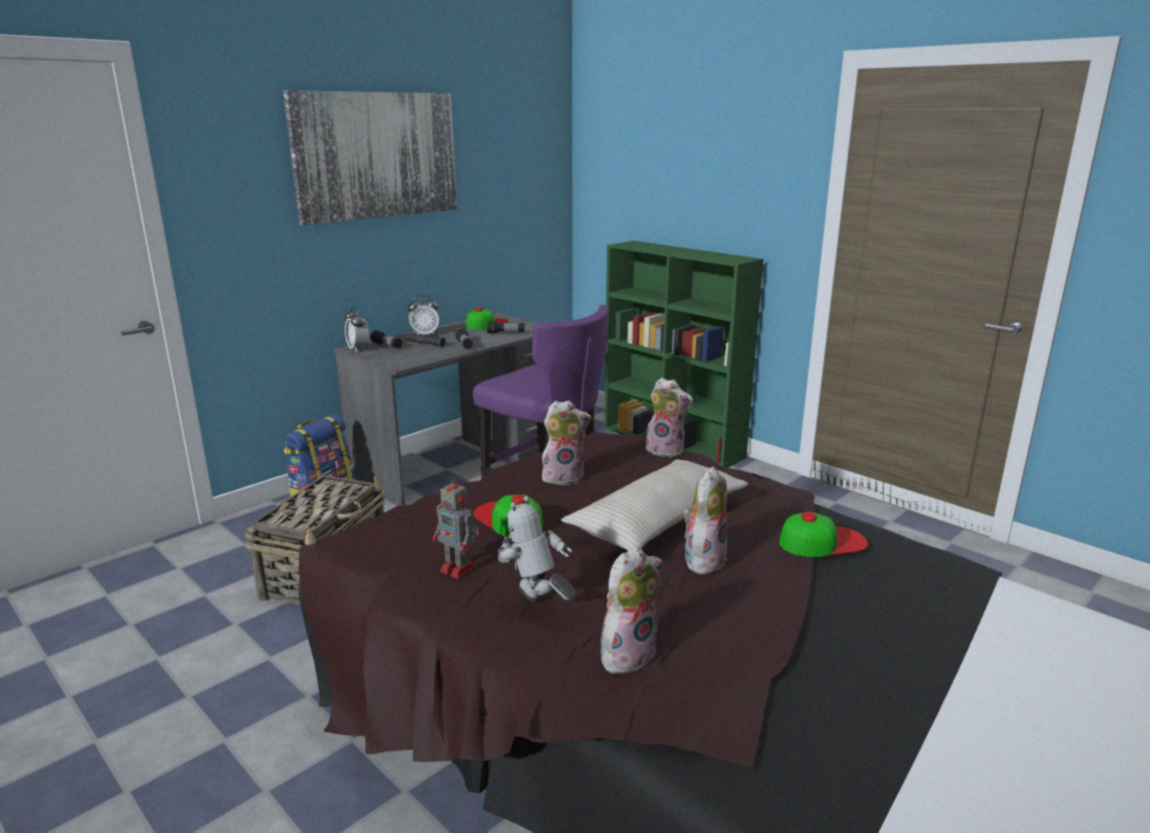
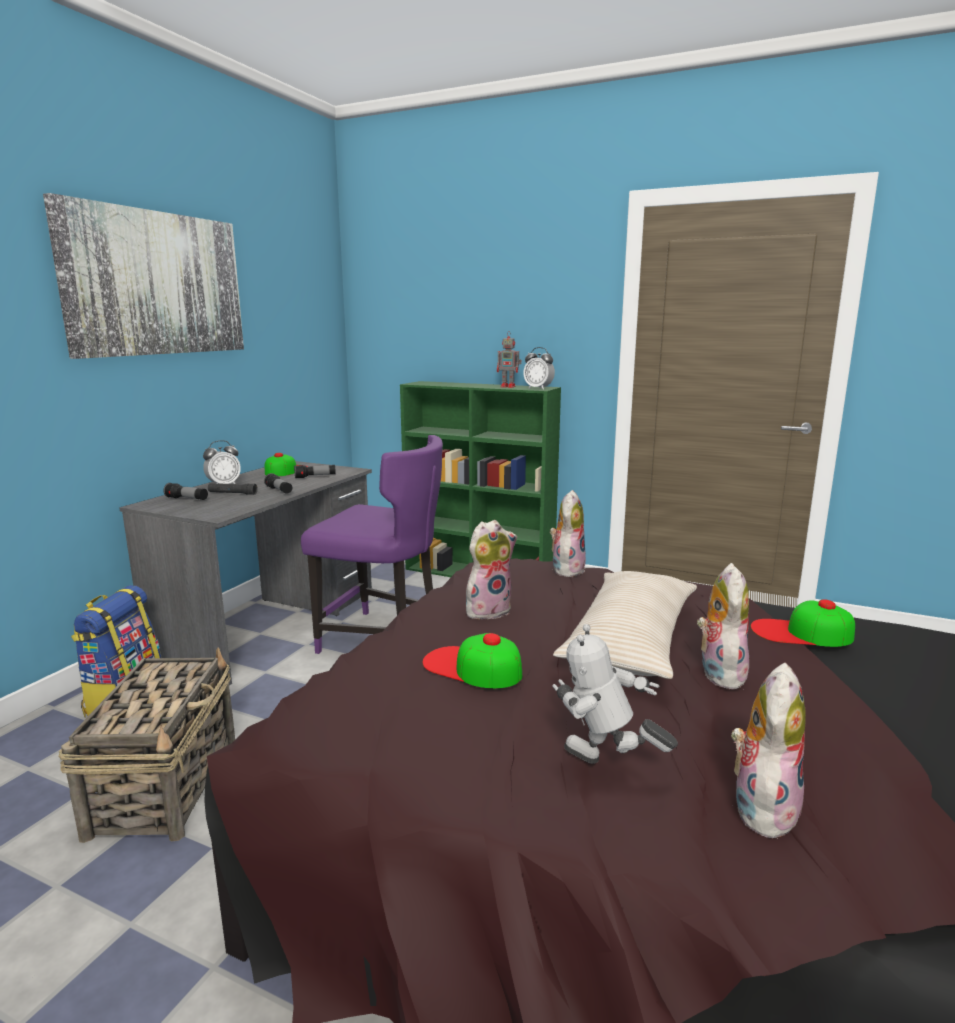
camera: 20 degrees left, 5 degrees down
alarm clock [345,307,369,353] -> alarm clock moved to [523,347,555,390]
toy robot [433,476,479,579] -> toy robot moved to [497,331,522,388]
plush toy [645,378,693,458] -> plush toy turned 75 degrees counterclockwise [550,490,586,577]
cap [779,512,868,557] -> cap turned 135 degrees counterclockwise [751,599,855,647]

